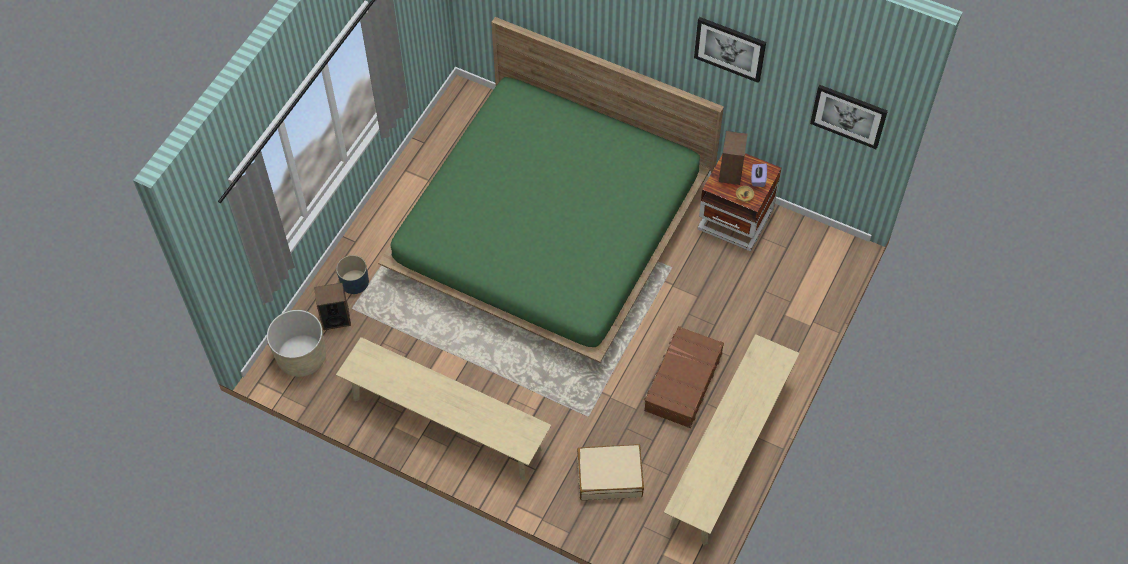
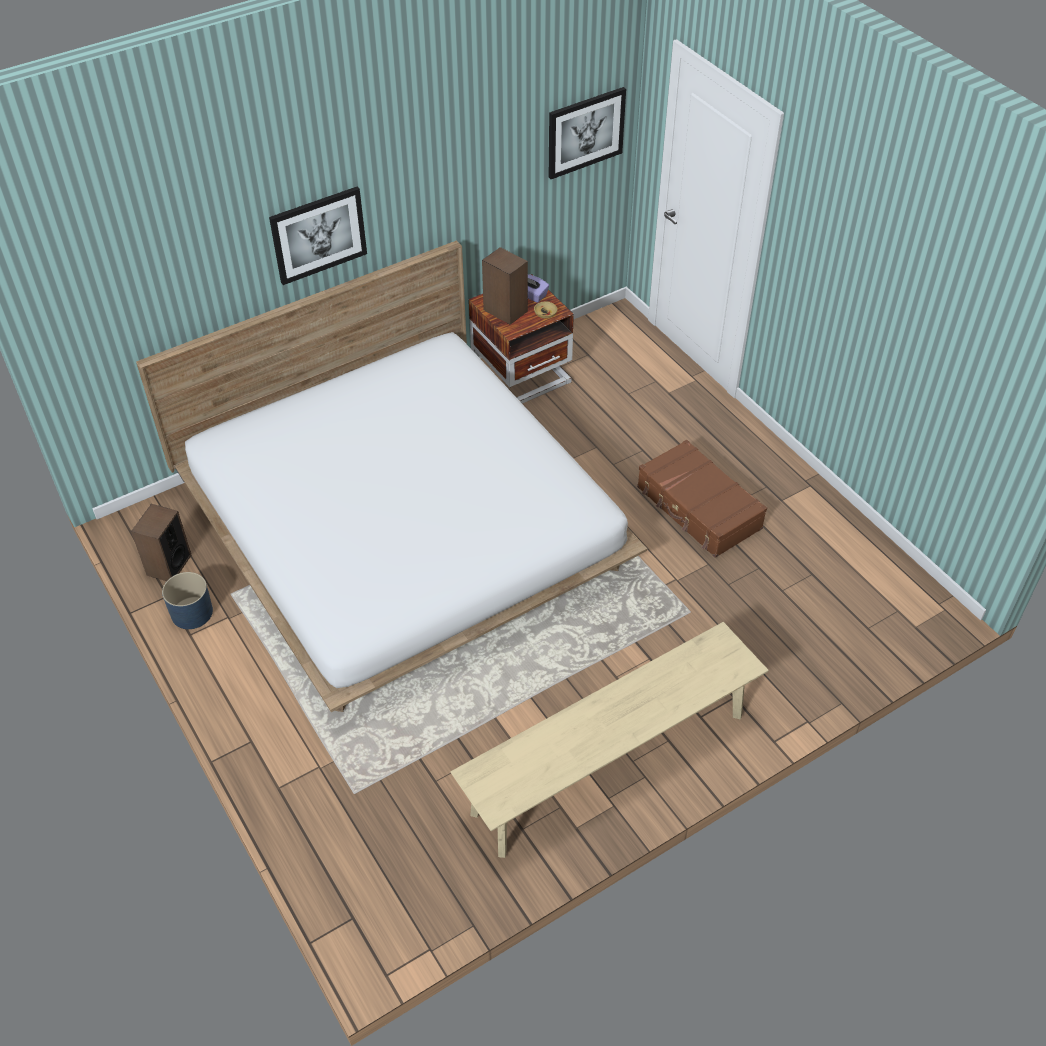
camera: 60 degrees left, 10 degrees down
beige planter [267,310,326,377] -> none
speaker [314,283,351,330] -> speaker moved to [131,504,191,581]
blue planter [336,255,369,294] -> blue planter moved to [162,572,213,629]
green bed [378,17,724,363] -> white bed [136,241,647,712]
beige suitcase [577,444,644,500] -> none
beige bench [664,334,799,545] -> none
picture [694,17,766,83] -> picture moved to [269,187,367,285]

